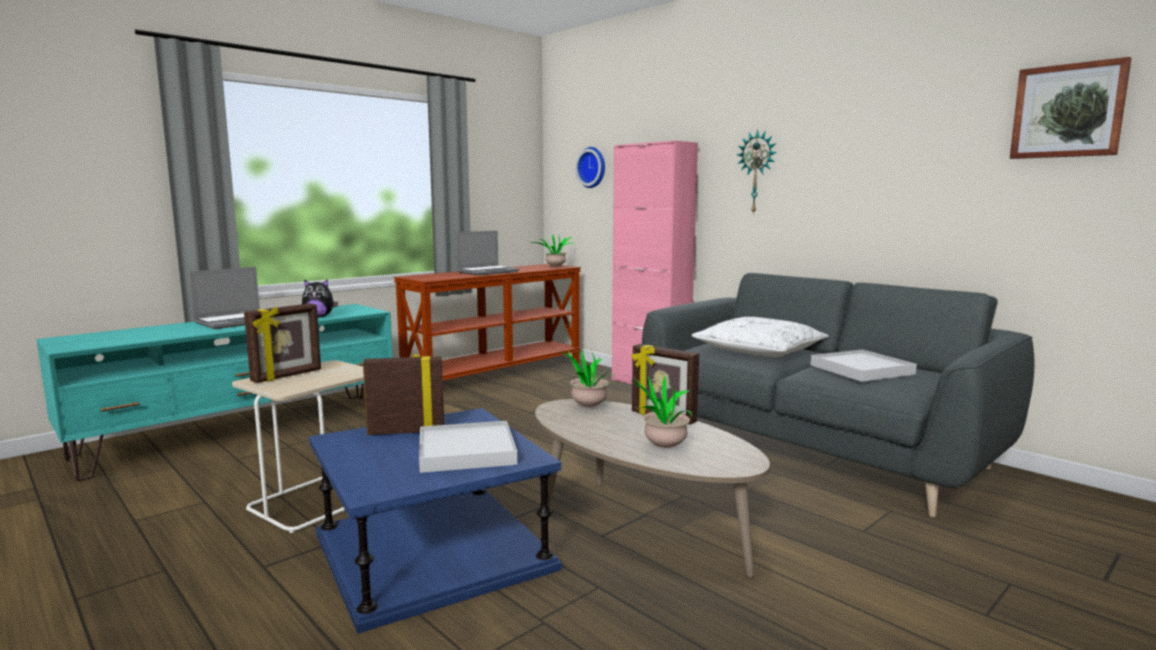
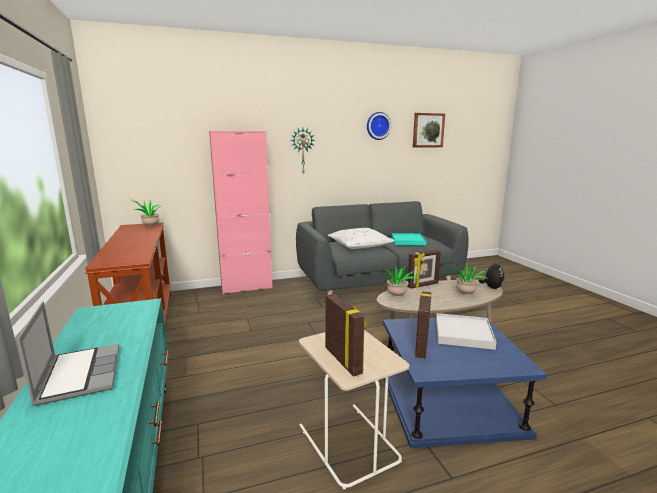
camera: 65 degrees left, 5 degrees up
plush toy [302,279,338,317] -> plush toy moved to [479,260,504,289]
laptop [456,231,519,275] -> none
wall clock [575,147,605,188] -> wall clock moved to [367,112,391,140]
white tray [811,350,917,382] -> turquoise tray [392,233,426,245]

